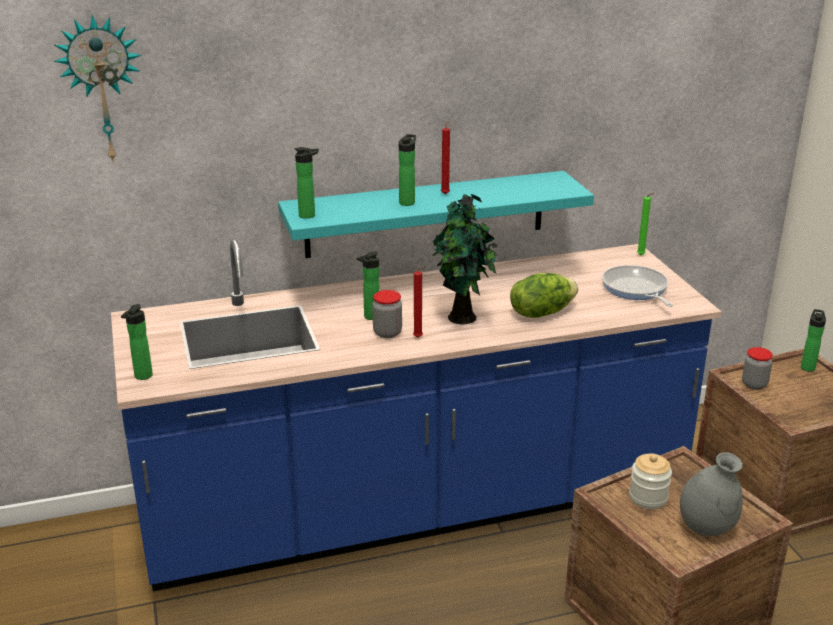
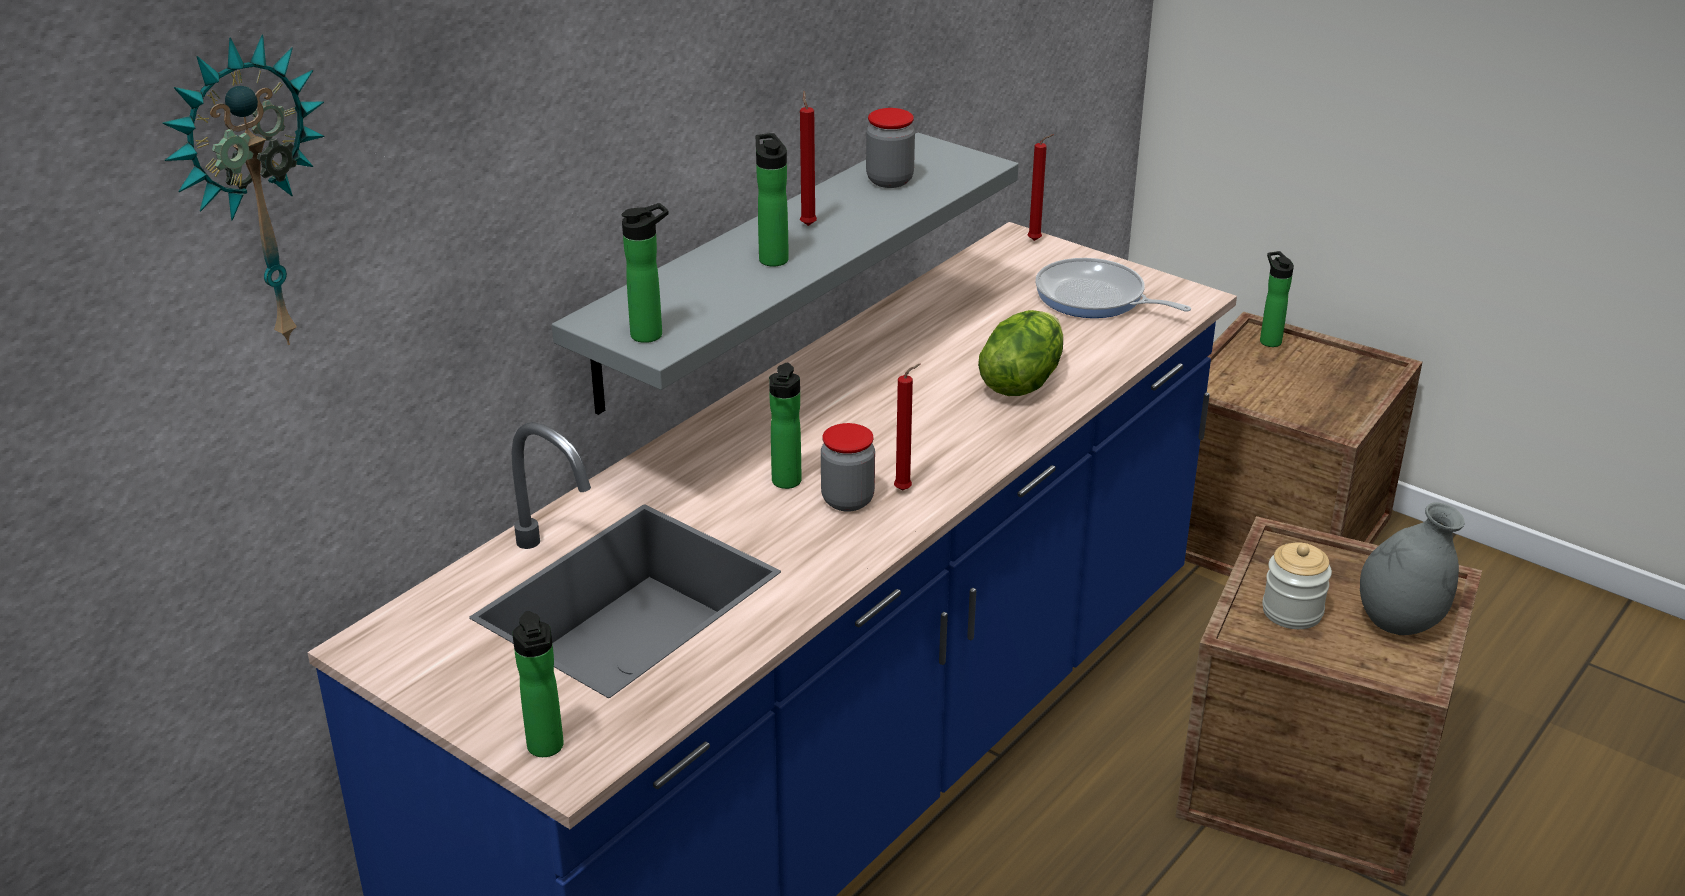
camera: 35 degrees left, 5 degrees up
turquoise shelf [278,171,594,258] -> grey shelf [552,133,1019,415]
potted plant [432,194,498,324] -> none
green candle [637,193,654,255] -> red candle [1028,134,1054,241]
jar [742,347,773,390] -> jar moved to [866,108,915,188]

